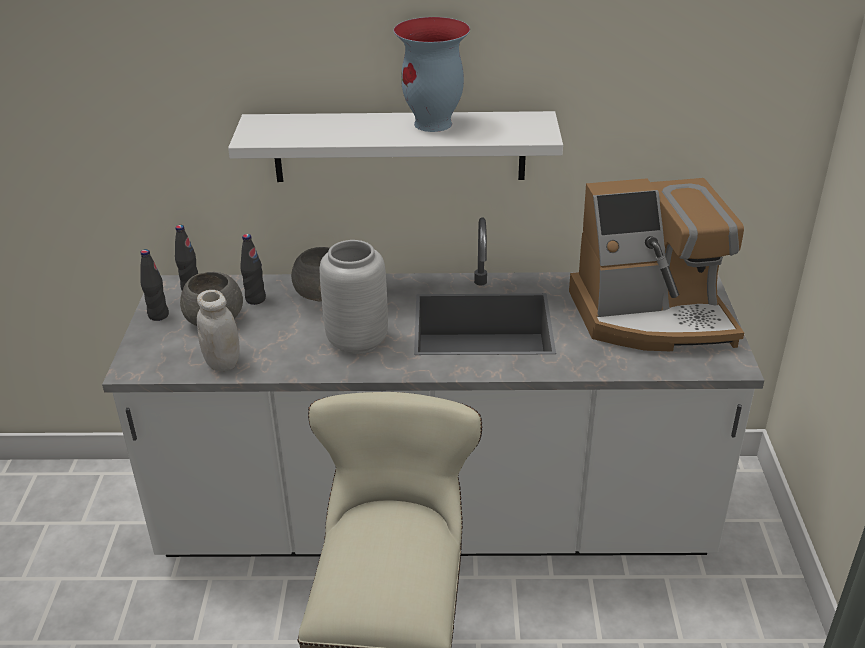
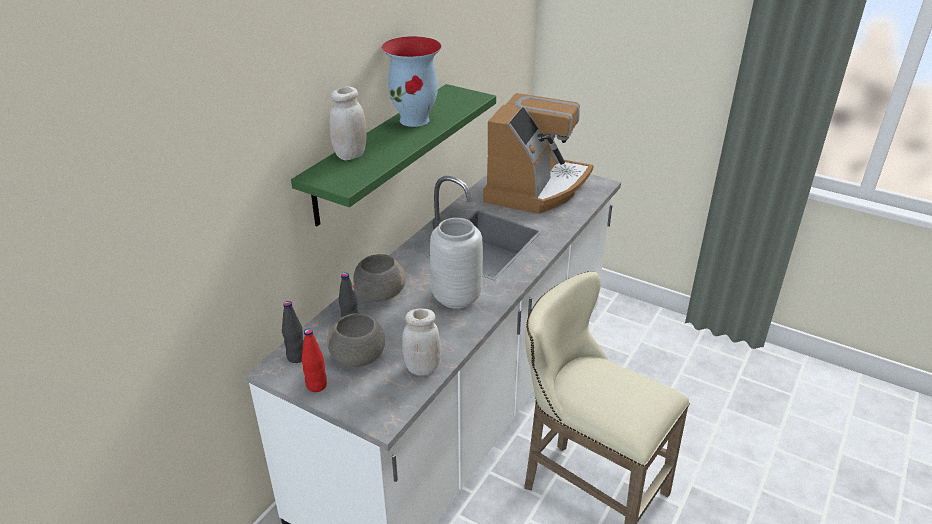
camera: 60 degrees left, 0 degrees up
black bottle [140,249,169,321] -> red bottle [302,329,327,392]
white shelf [228,111,563,182] -> green shelf [291,84,496,226]
none -> white jar [329,87,367,160]

